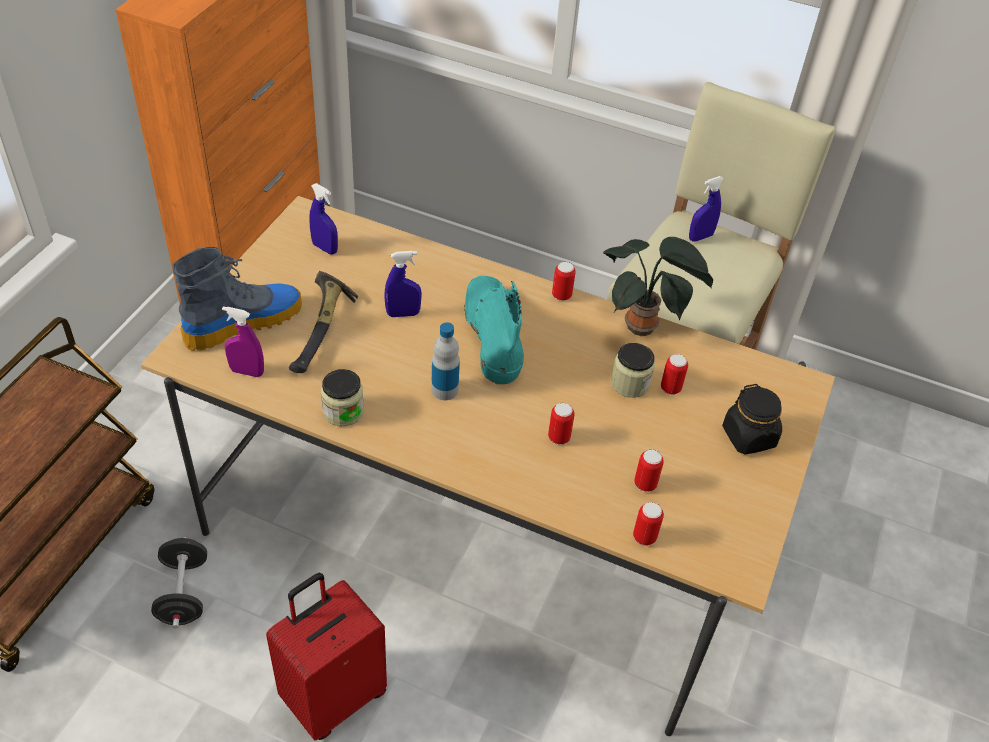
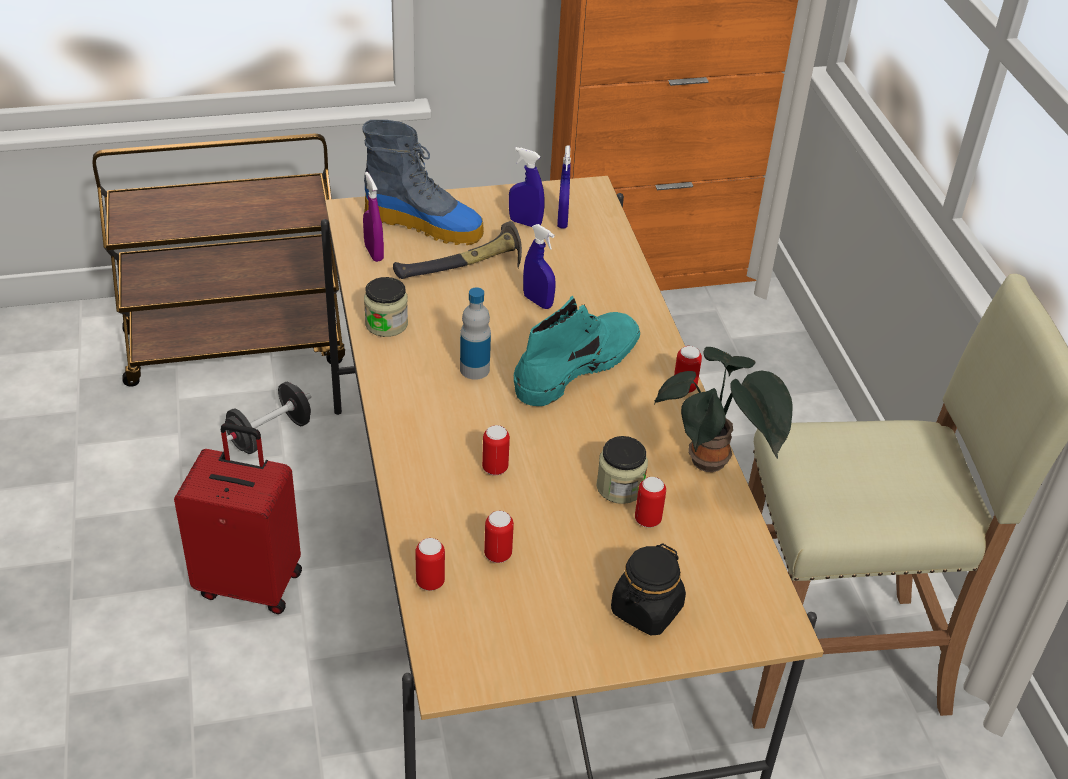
camera: 55 degrees right, 5 degrees down
blue spray bottle [689,176,725,242] -> blue spray bottle moved to [509,147,545,227]

